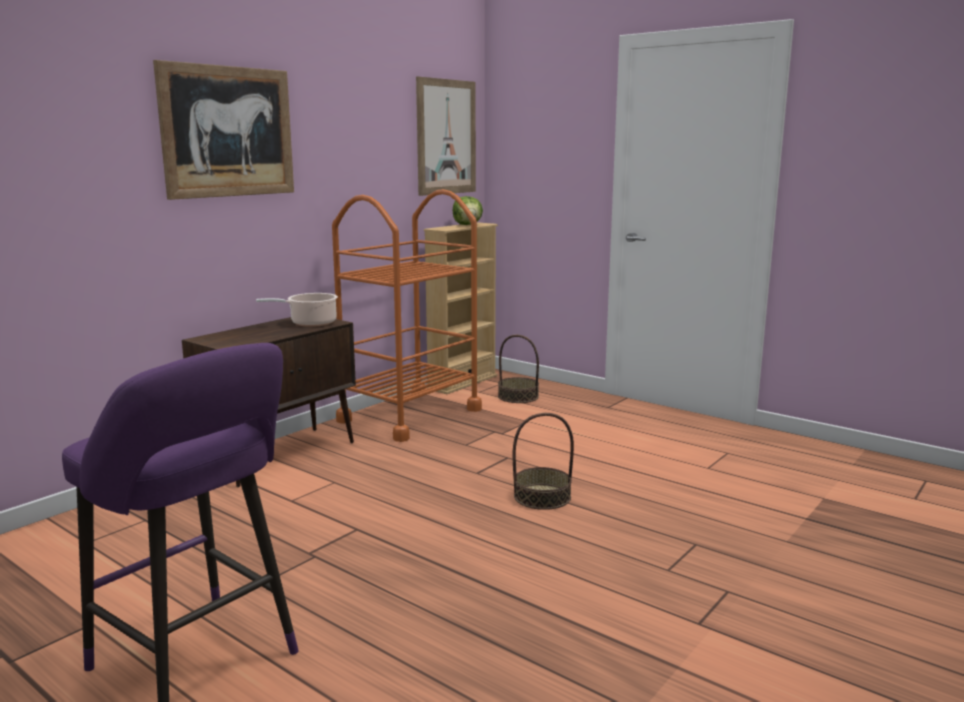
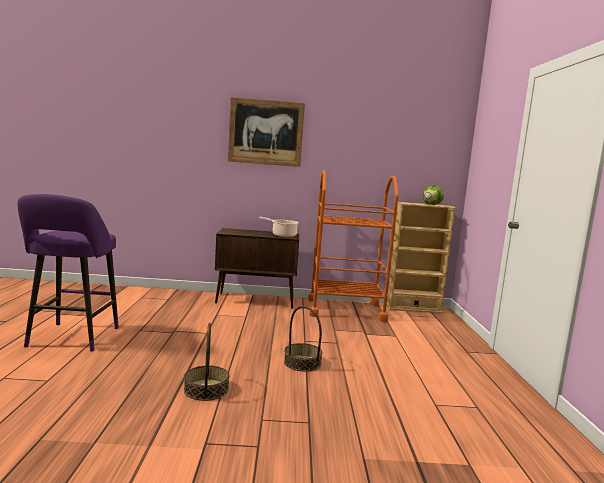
camera: 50 degrees right, 5 degrees down
picture [416,76,476,196] -> none
basket [498,335,539,403] -> basket moved to [184,323,230,401]

